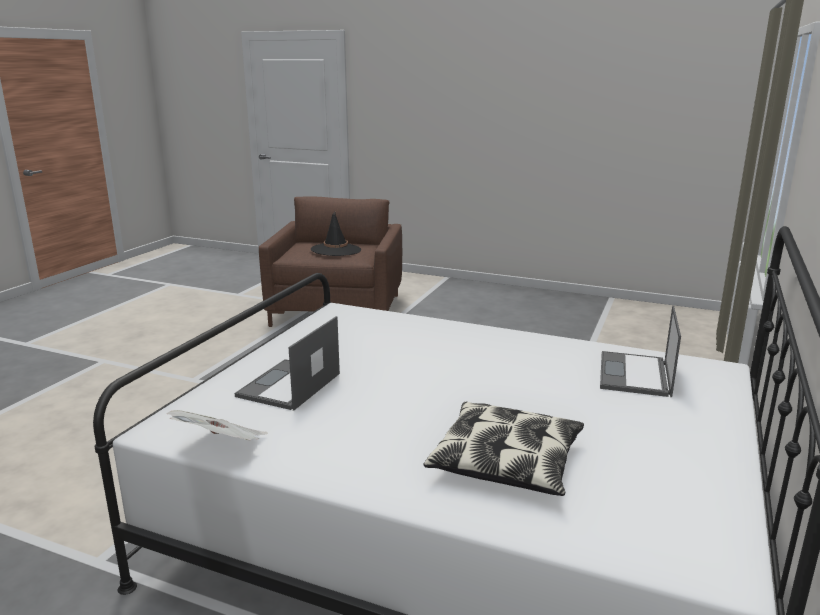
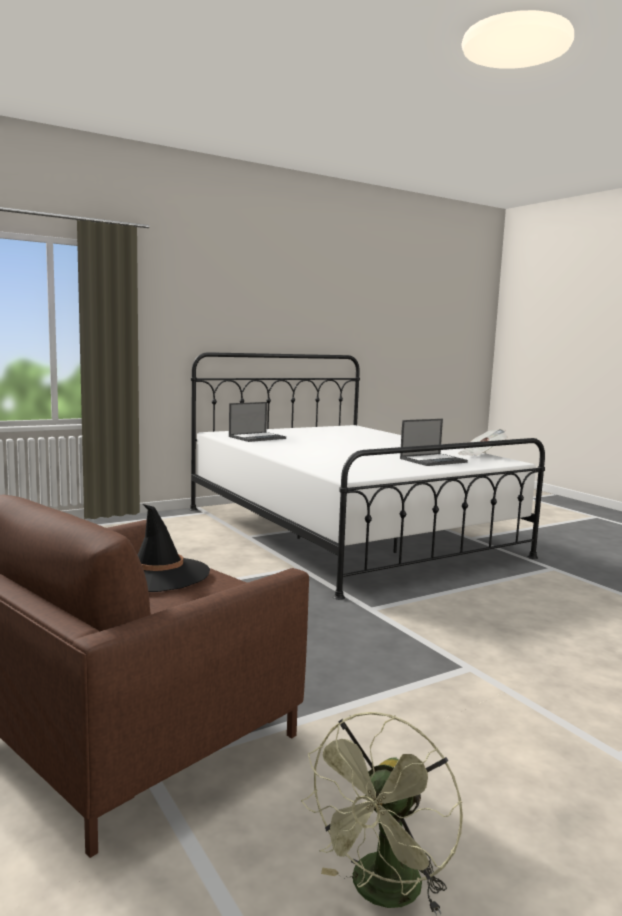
camera: 145 degrees left, 10 degrees down
pillow [424,402,584,496] -> none
none -> green fan [301,712,463,916]

